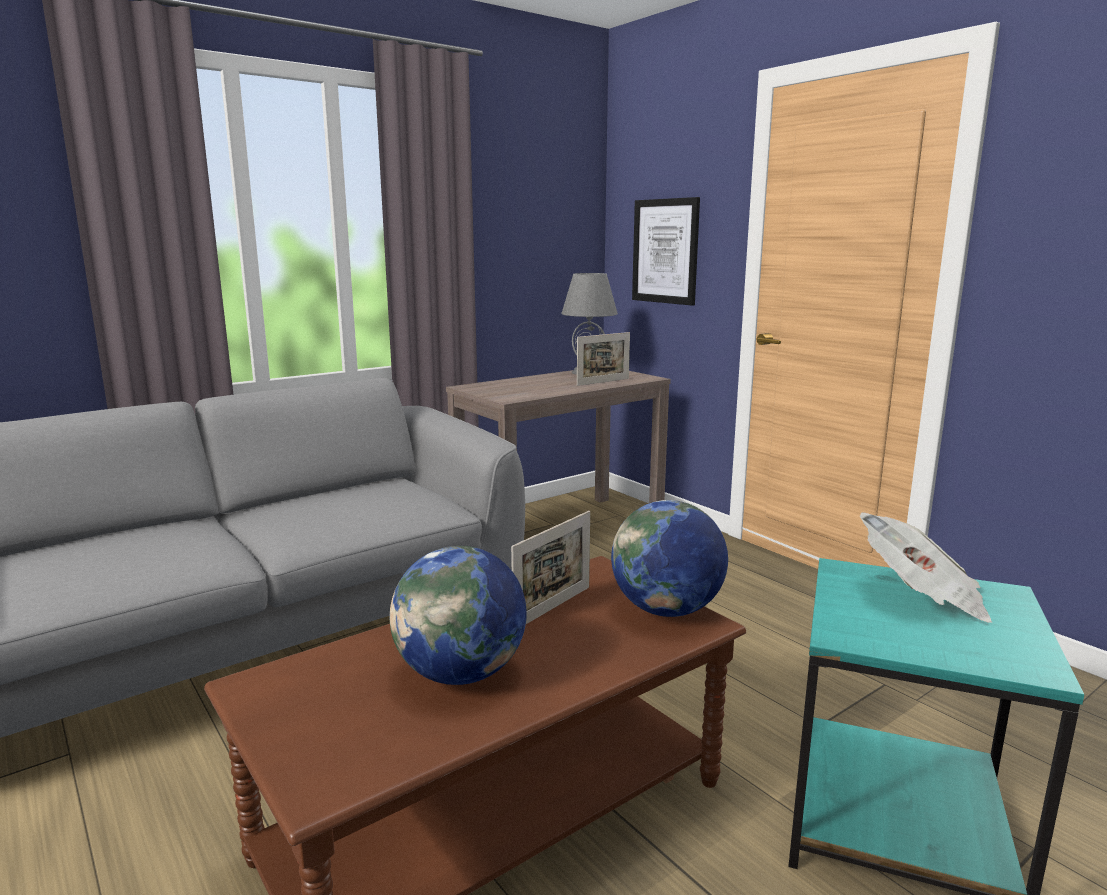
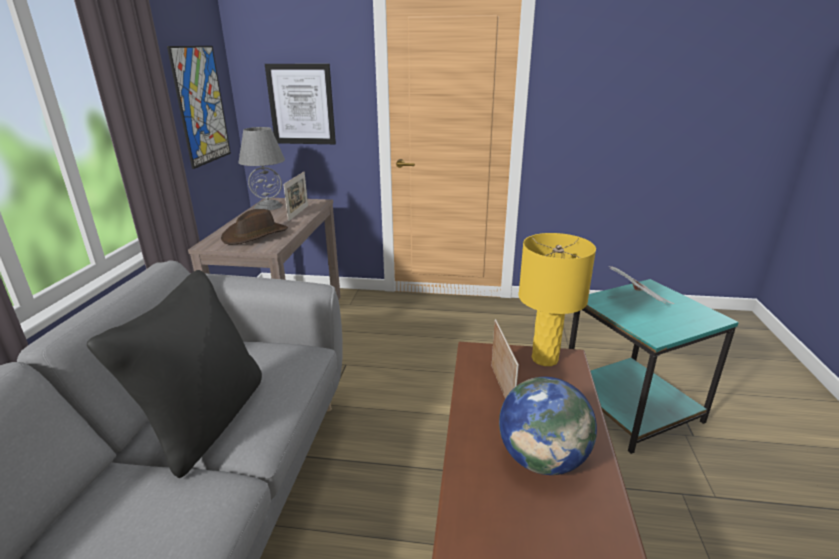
camera: 45 degrees left, 10 degrees up
globe [611,500,728,617] -> yellow table lamp [518,233,596,366]
none -> black pillow [87,270,262,478]
none -> picture [167,46,231,169]
none -> brown hat [221,209,288,244]

